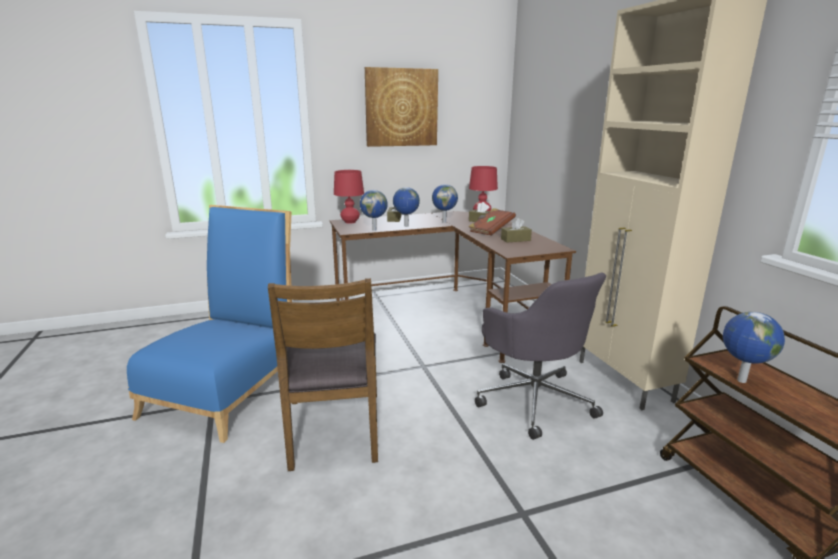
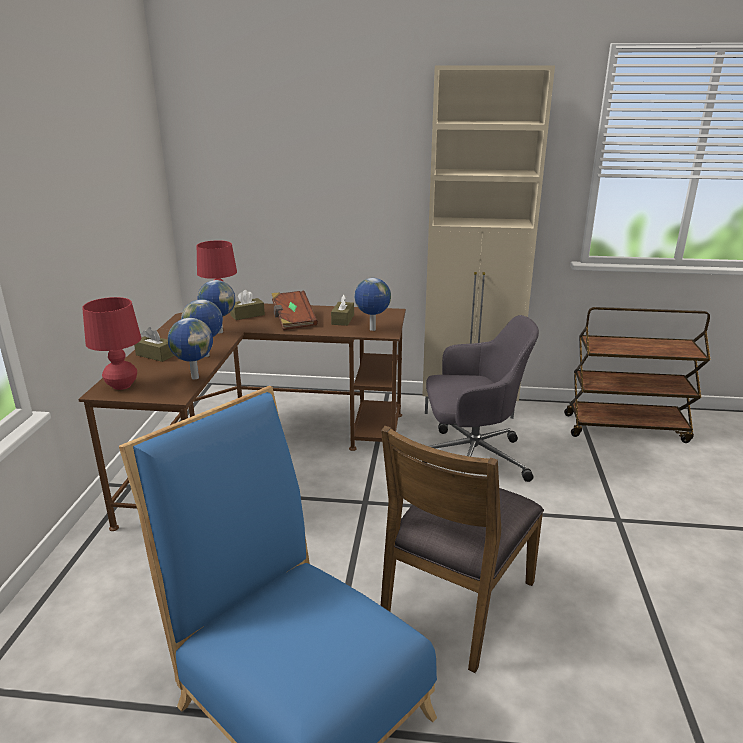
camera: 65 degrees left, 5 degrees up
brown chair [268,278,378,471] -> brown chair turned 105 degrees clockwise [381,426,544,673]
picture [365,67,438,147] -> none
globe [723,312,785,383] -> globe moved to [354,278,391,331]

